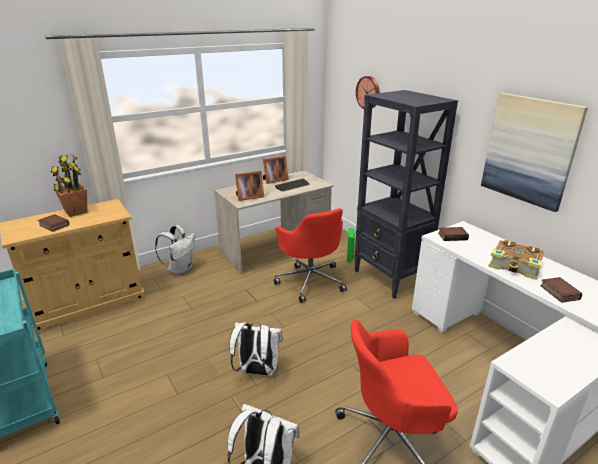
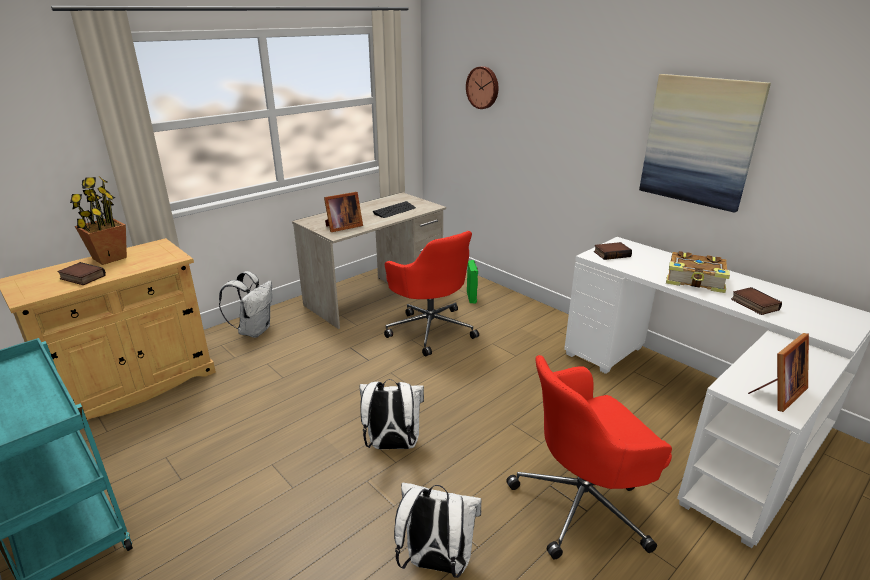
camera: 10 degrees left, 0 degrees up
picture frame [263,156,289,184] -> picture frame moved to [748,333,809,412]
black bookcase [354,90,458,299] -> none

